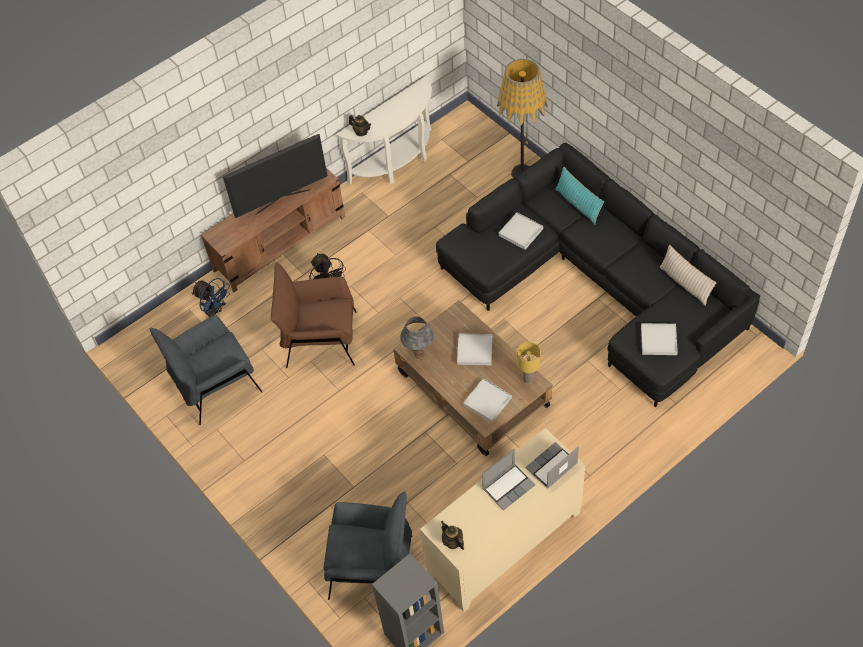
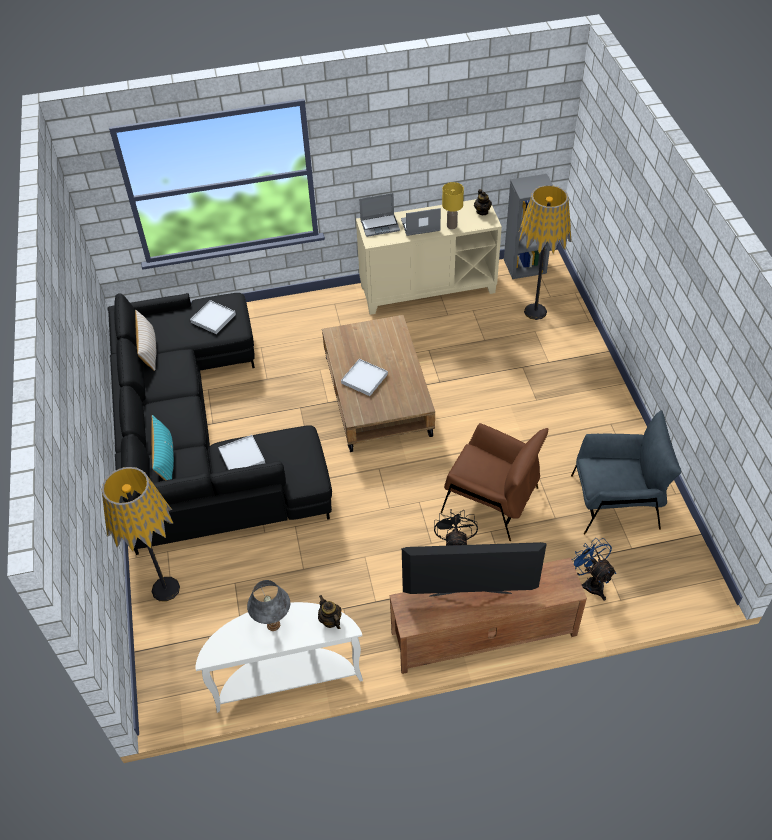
camera: 155 degrees left, 5 degrees down
grey armchair [324,491,412,600] -> floor lamp [518,185,571,320]
grey table lamp [400,316,434,359] -> grey table lamp moved to [247,580,290,631]
white tray [463,378,512,423] -> none
yellow table lamp [517,342,540,384] -> yellow table lamp moved to [442,182,464,229]

